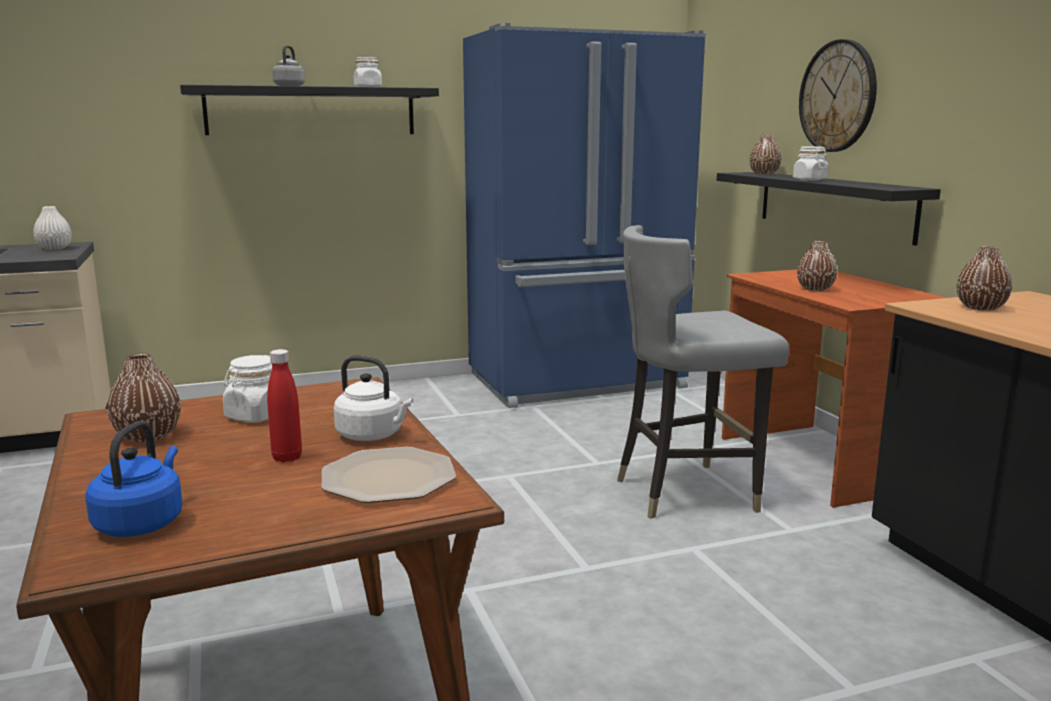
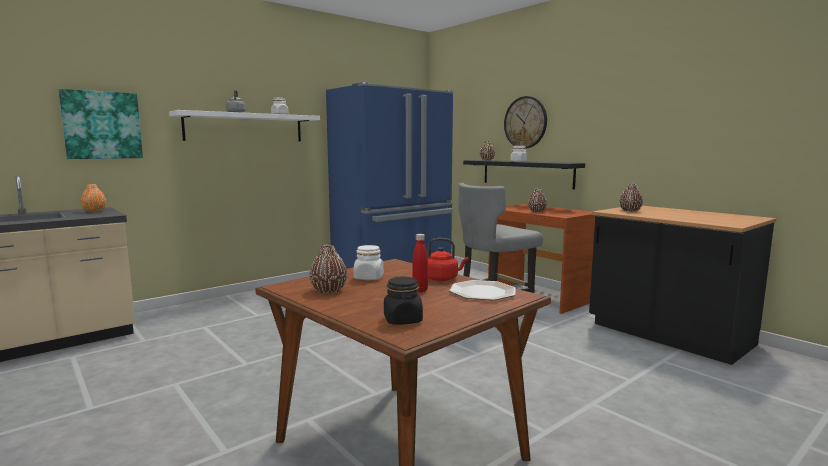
camera: 20 degrees left, 5 degrees down
white vase [33,206,72,250] -> orange vase [81,184,106,212]
blue kettle [85,421,182,537] -> black jar [384,276,423,325]
black shelf [180,85,439,135] -> white shelf [169,110,320,141]
white kettle [334,356,413,441] -> red kettle [428,238,468,281]
none -> picture [58,89,143,159]

